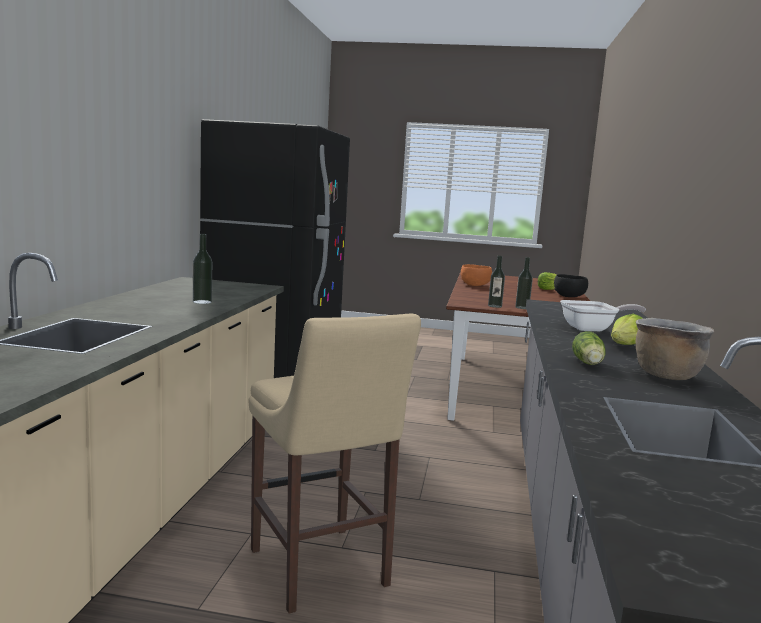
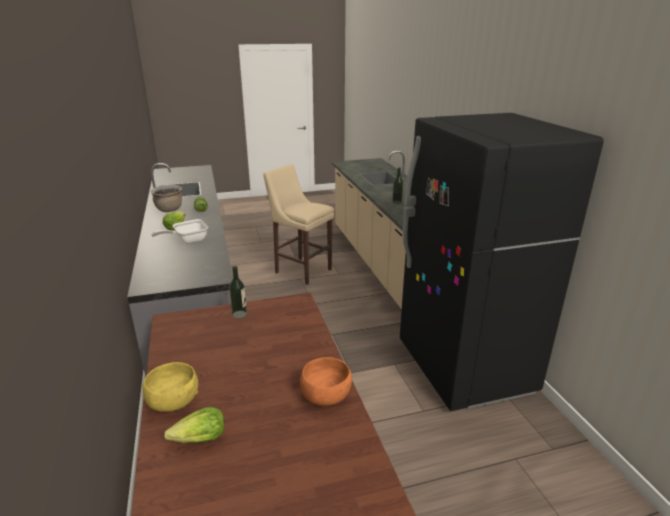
camera: 155 degrees right, 15 degrees up
bottle [488,256,505,308] -> none
black bowl [554,274,588,297] -> yellow bowl [142,362,198,412]

